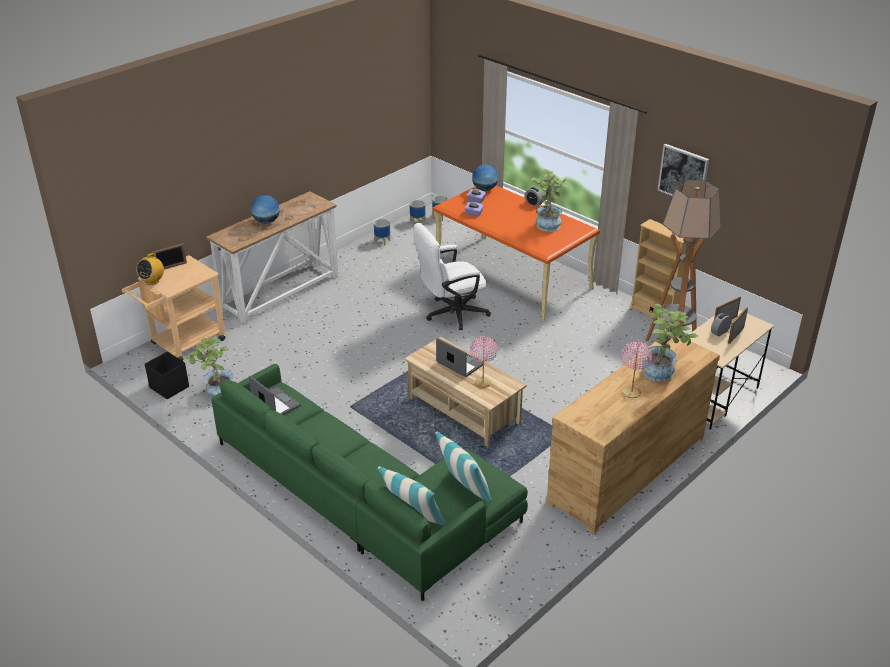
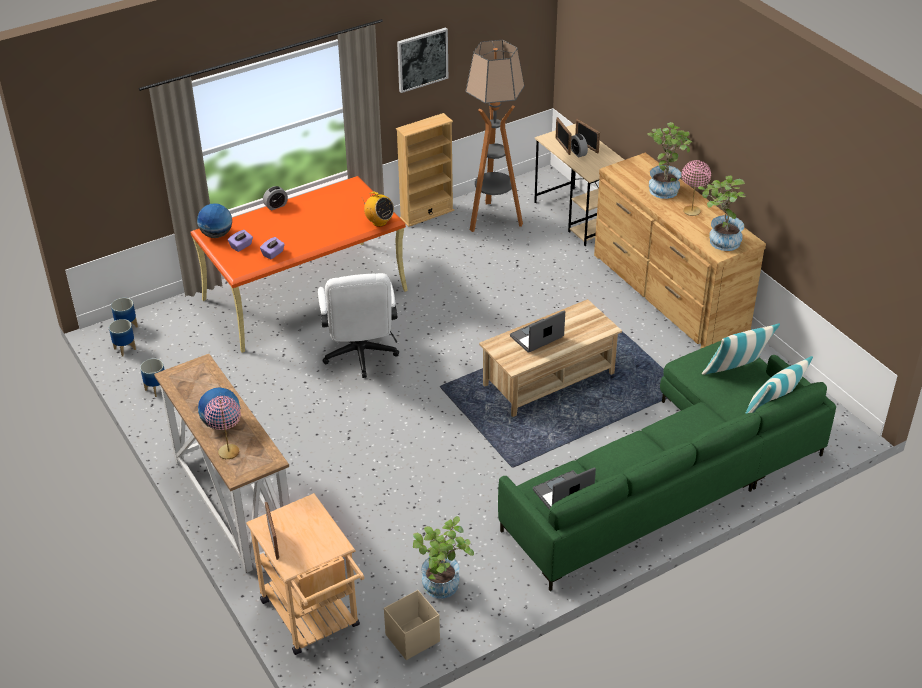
camera: 75 degrees left, 5 degrees up
radio [136,253,164,285] -> radio moved to [362,192,394,227]
black storage box [145,351,189,399] -> beige storage box [384,590,440,660]
pink table lamp [470,336,498,388] -> pink table lamp moved to [204,396,241,459]
potted plant [531,169,569,232] -> potted plant moved to [698,175,746,251]

